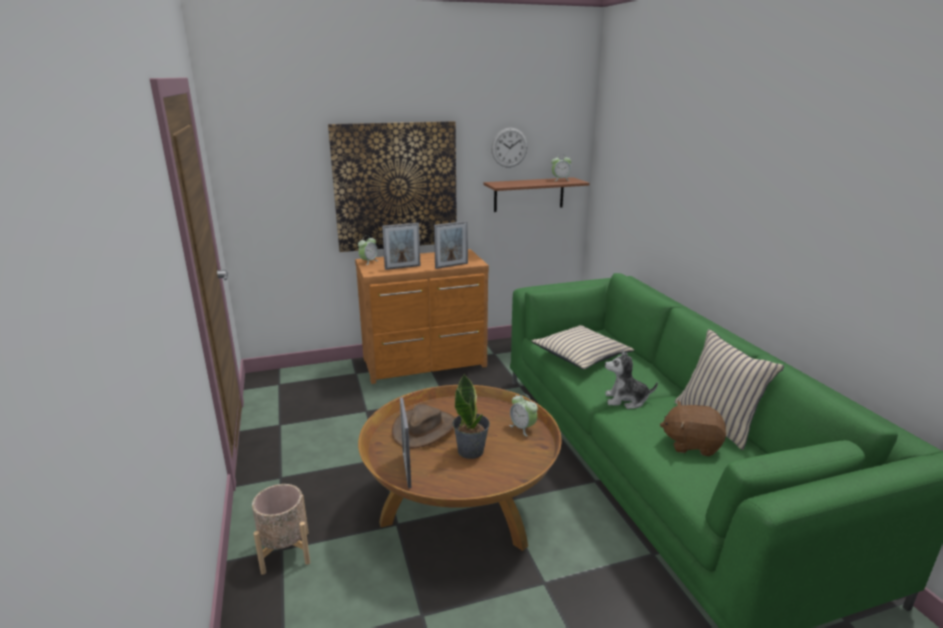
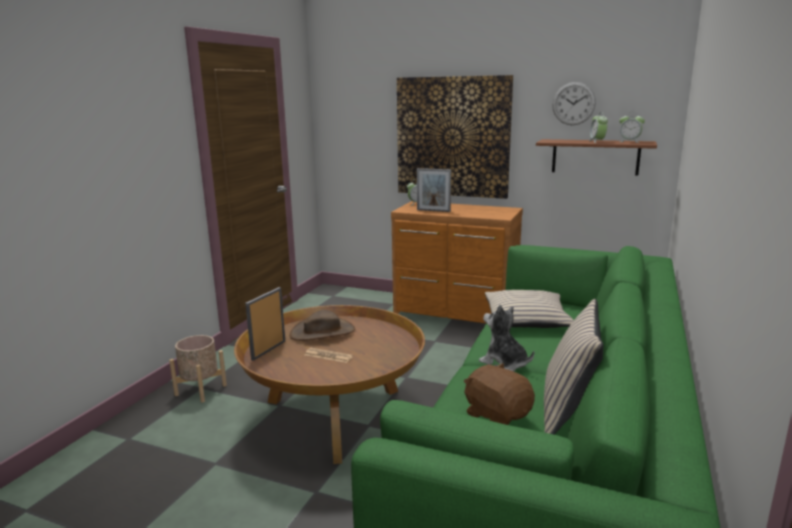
camera: 40 degrees right, 5 degrees down
picture frame [434,221,468,269] -> none
potted plant [453,374,490,459] -> newspaper [305,348,353,363]
alarm clock [509,394,538,436] -> alarm clock moved to [589,112,608,143]

